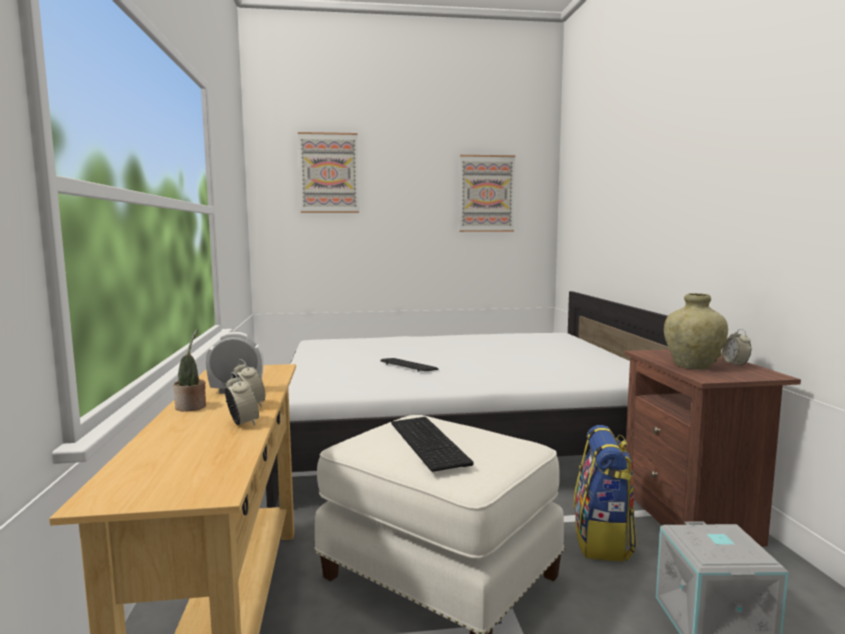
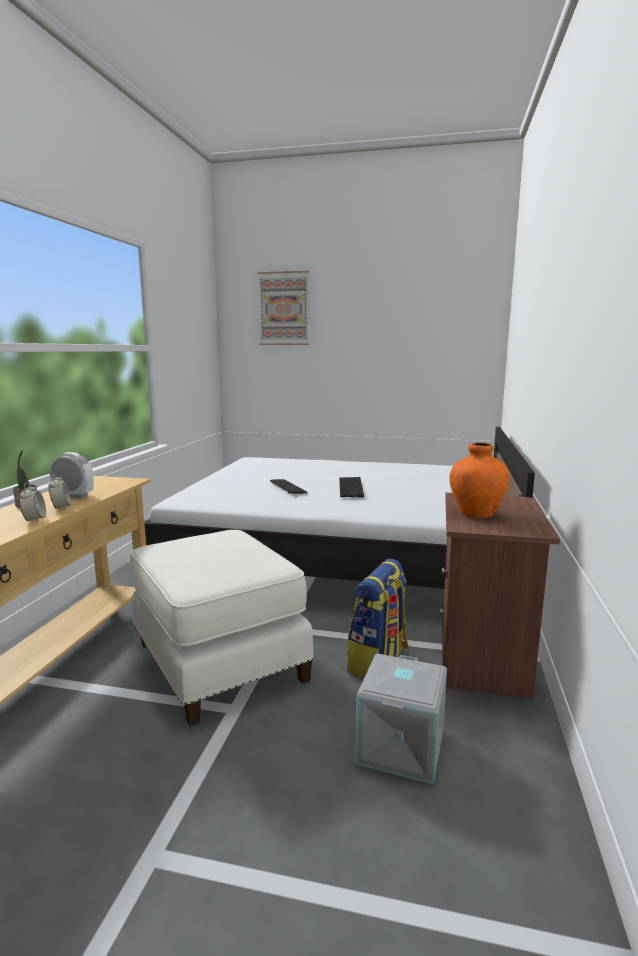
camera: 20 degrees right, 5 degrees up
keyboard [391,417,473,472] -> keyboard moved to [339,477,364,497]
picture [459,155,515,232] -> none
beige vase [664,293,728,370] -> orange vase [450,442,510,518]
alarm clock [722,329,751,366] -> none

